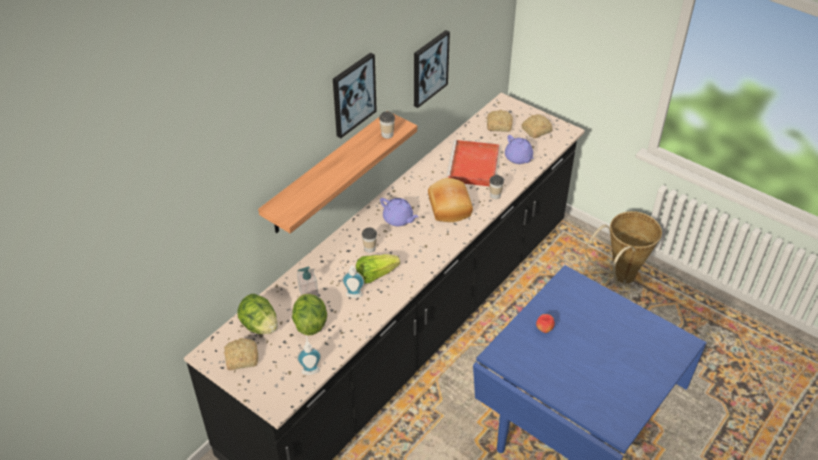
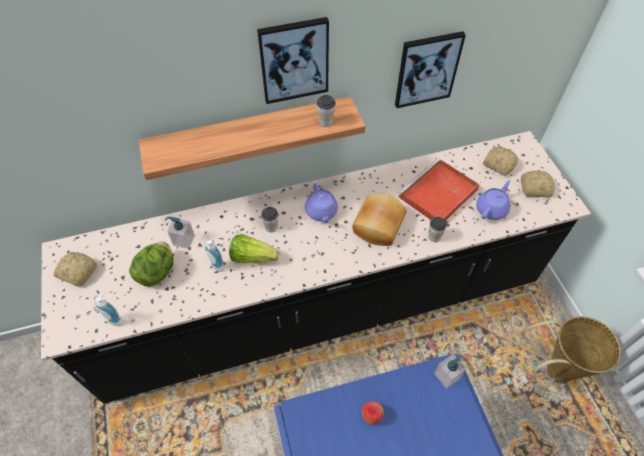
camera: 35 degrees right, 10 degrees up
lettuce [237,294,278,334] -> none
purple teapot [505,135,533,164] -> purple teapot turned 150 degrees counterclockwise [476,180,510,220]
none -> soap dispenser [434,354,467,389]

